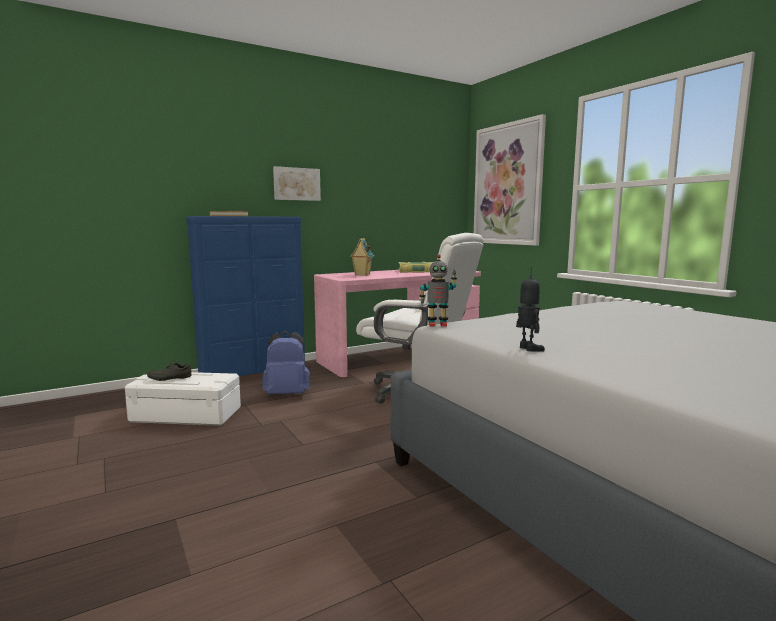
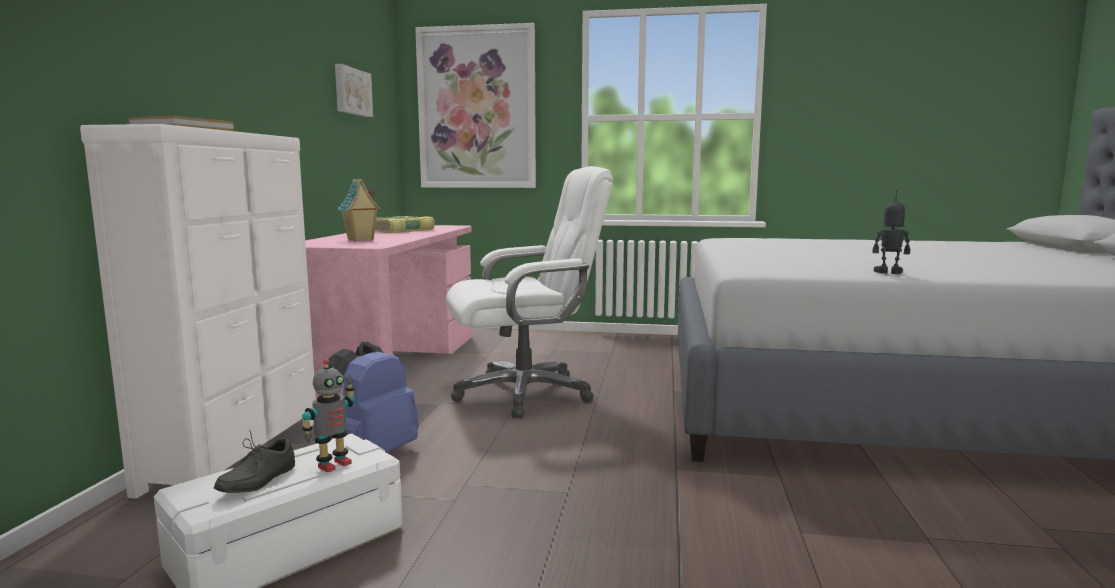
camera: 50 degrees left, 0 degrees up
blue dresser [186,216,305,376] -> white dresser [80,124,316,499]
picture [273,166,321,201] -> picture moved to [335,64,373,117]
toy robot [420,254,457,326] -> toy robot moved to [302,358,355,473]

